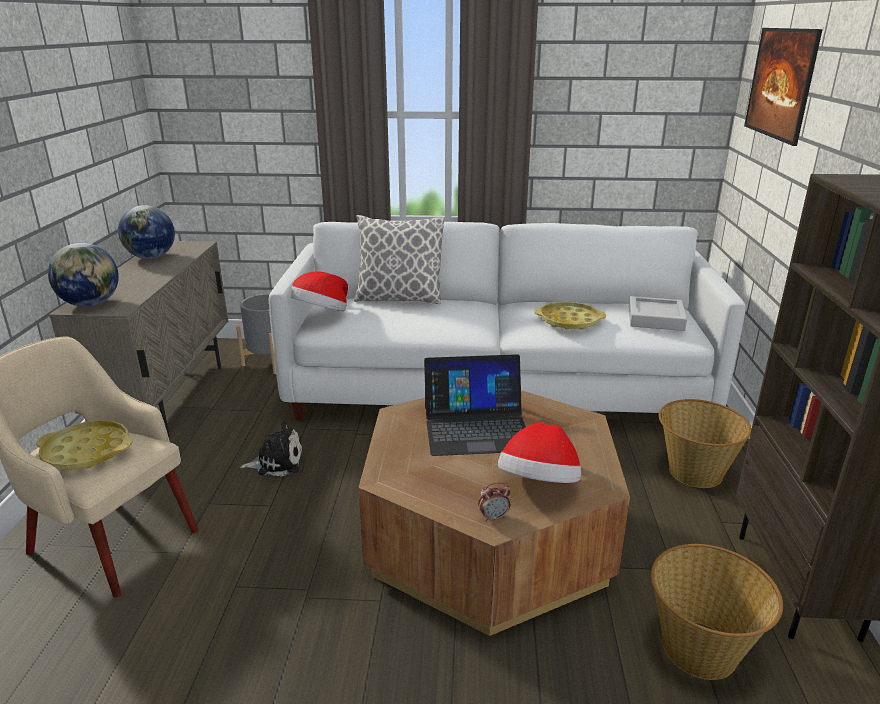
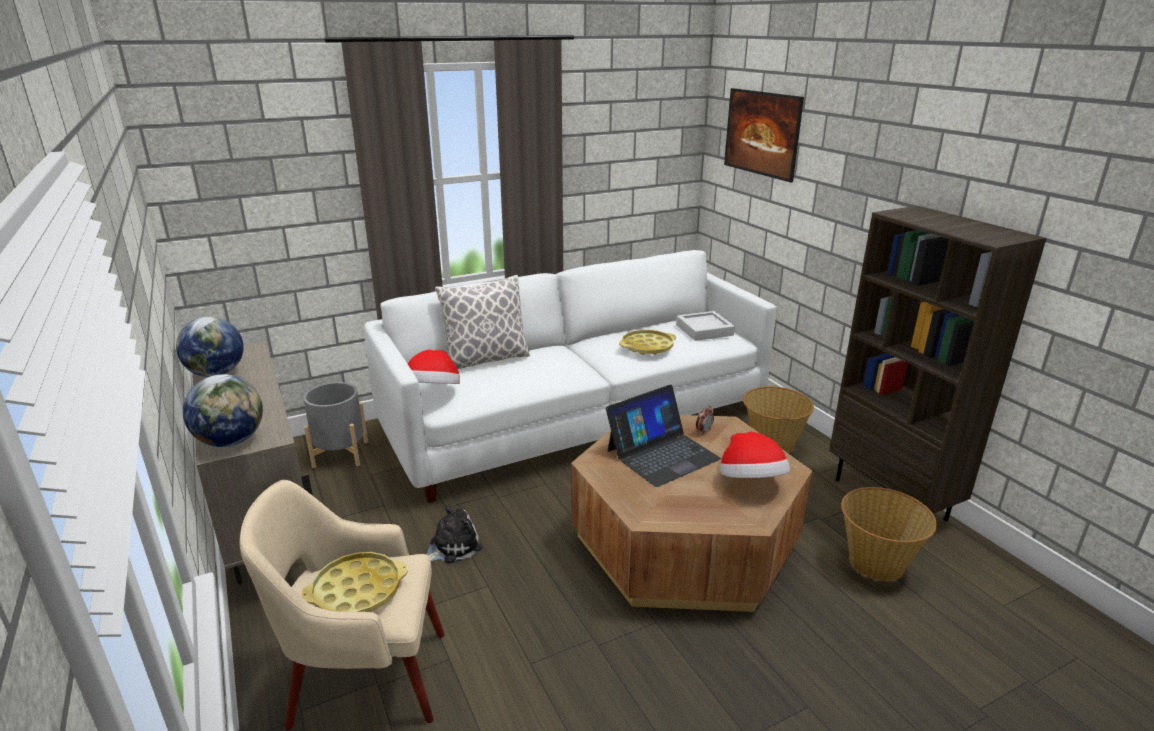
camera: 30 degrees left, 0 degrees up
alarm clock [478,482,510,522] -> alarm clock moved to [696,406,714,435]

